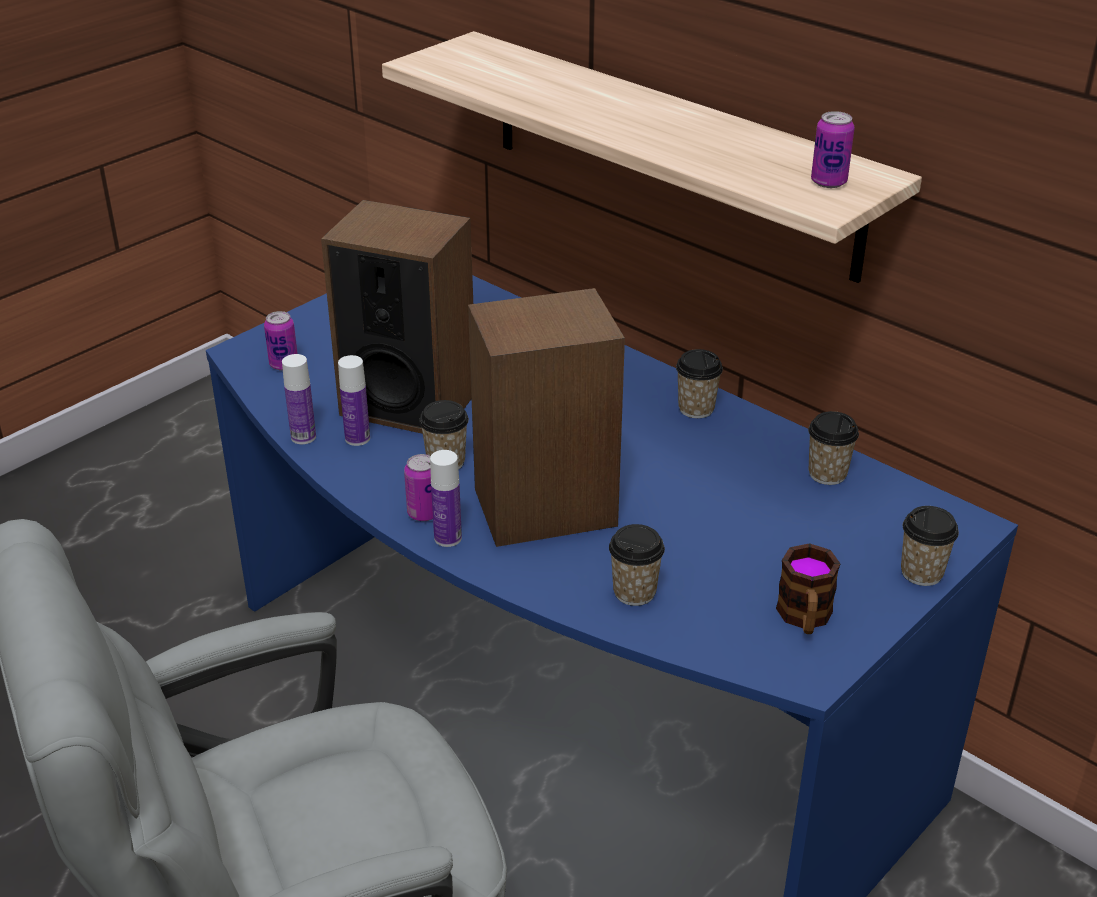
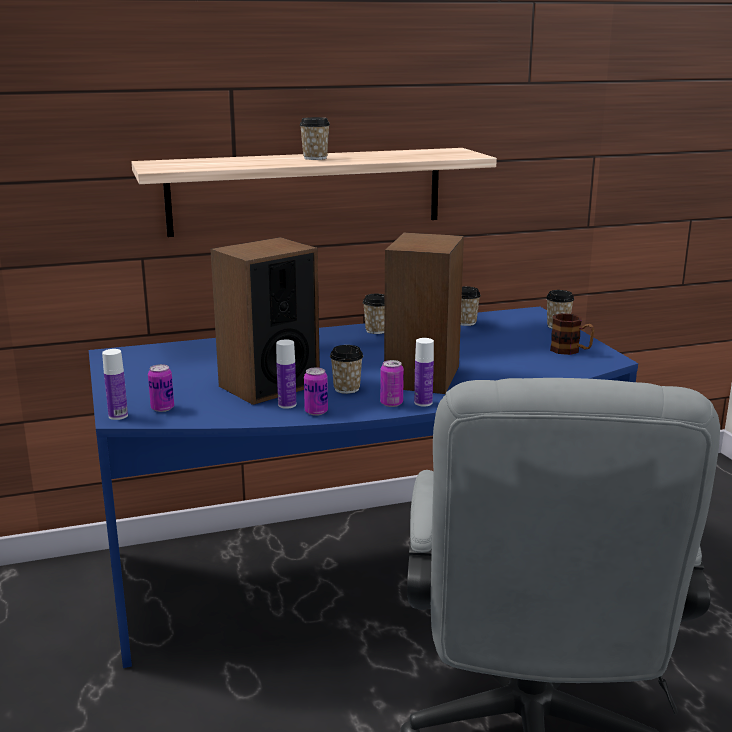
camera: 60 degrees left, 15 degrees down
bottle [282,354,316,444] -> bottle moved to [102,349,128,420]
cup [609,524,665,606] -> cup moved to [299,117,330,160]
can [811,111,855,188] -> can moved to [304,367,328,416]

